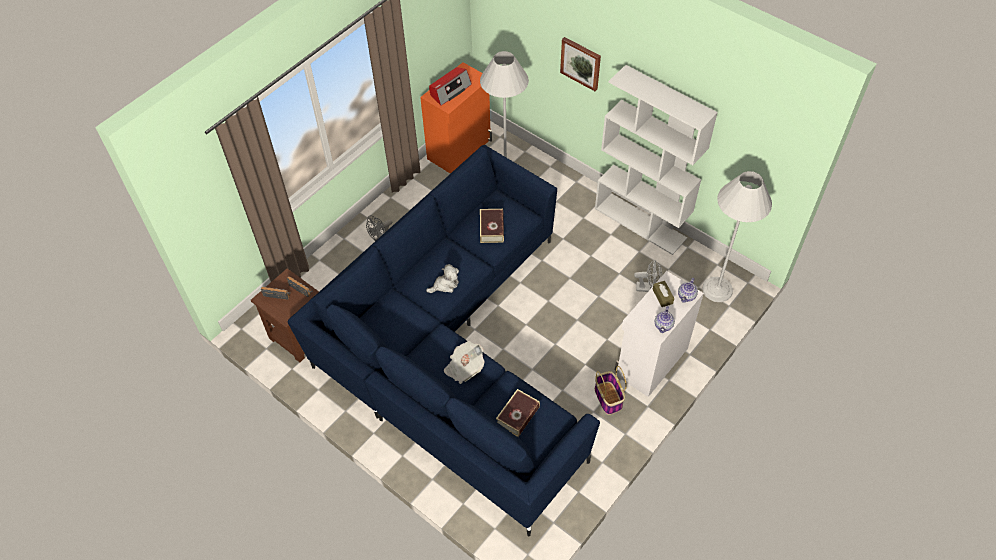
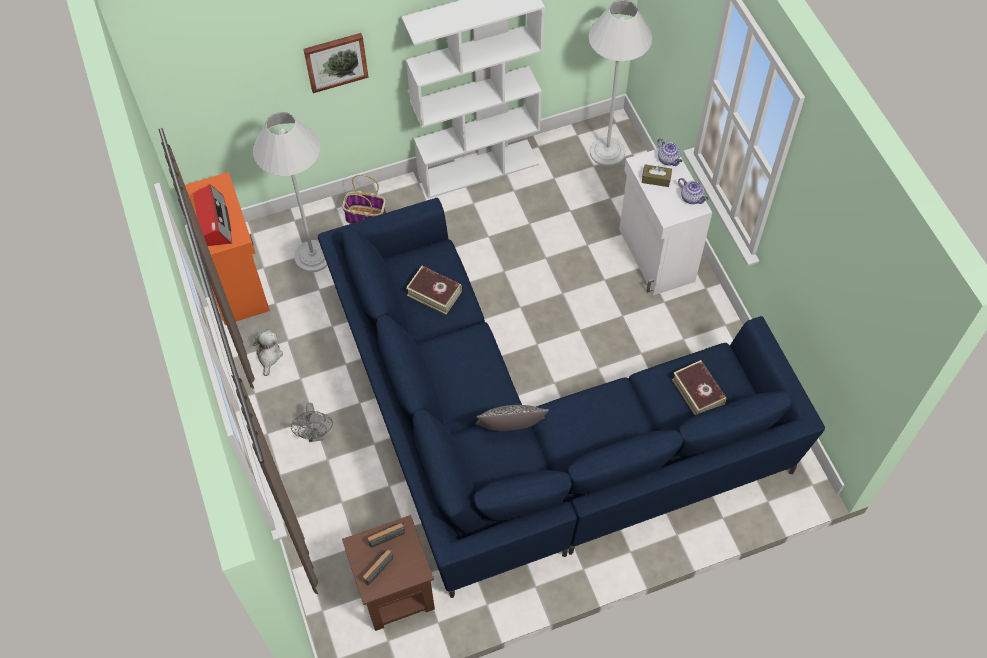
camera: 60 degrees left, 5 degrees up
plush toy [426,264,459,293] -> plush toy moved to [252,330,283,376]
newspaper [444,341,484,384] -> none
basket [595,366,627,415] -> basket moved to [342,175,386,224]
white fan [634,259,662,292] -> none
none -> pillow [475,405,549,431]

